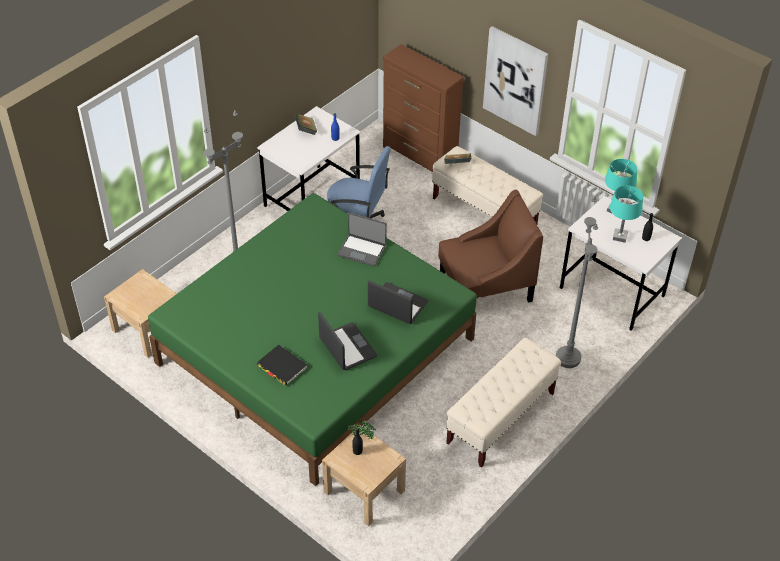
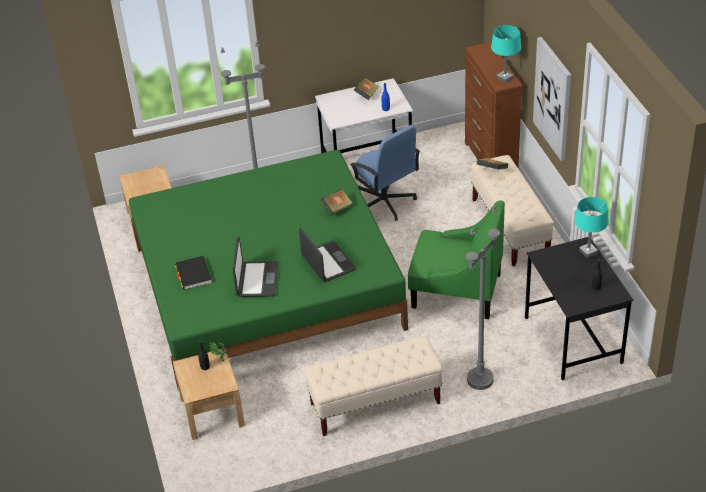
camera: 35 degrees right, 5 degrees down
laptop [337,212,387,267] -> book [321,189,353,215]
brown armchair [438,190,543,303] -> green armchair [408,200,505,319]
white desk [560,196,682,331] -> black desk [525,237,633,380]
turquoise table lamp [610,185,643,243] -> turquoise table lamp moved to [491,25,521,83]

